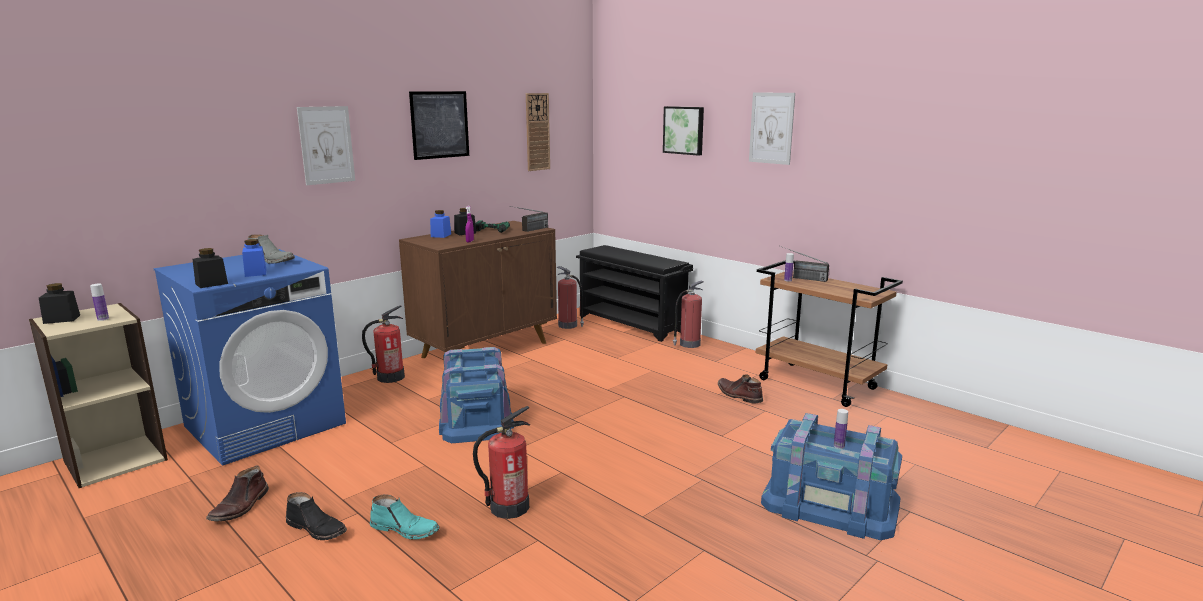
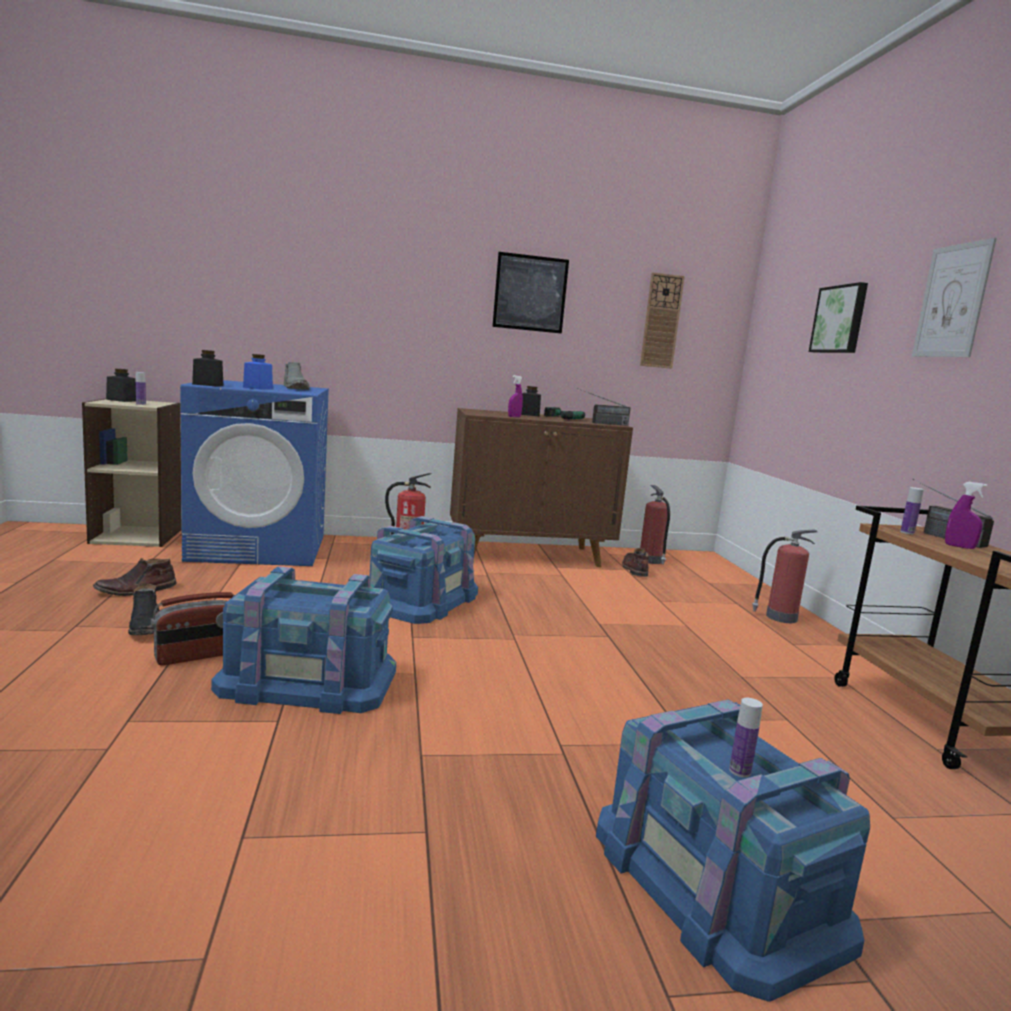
camera: 35 degrees right, 5 degrees down
picture [297,106,355,185] -> none
turquoise boot [370,494,440,540] -> radio [151,592,235,665]
blue jar [430,210,451,238] -> none
fire extinguisher [473,406,530,519] -> blue storage box [211,566,396,714]
black shoe rack [576,245,693,342] -> none
brown boot [718,374,763,403] -> brown boot moved to [622,548,649,577]
none -> purple spray bottle [945,482,988,549]

